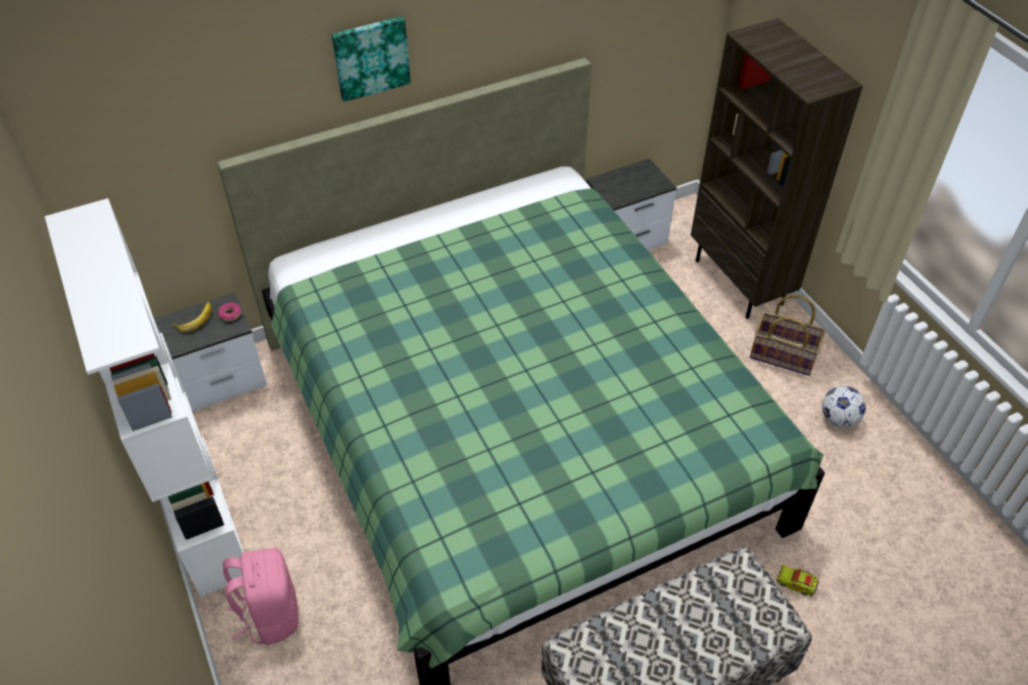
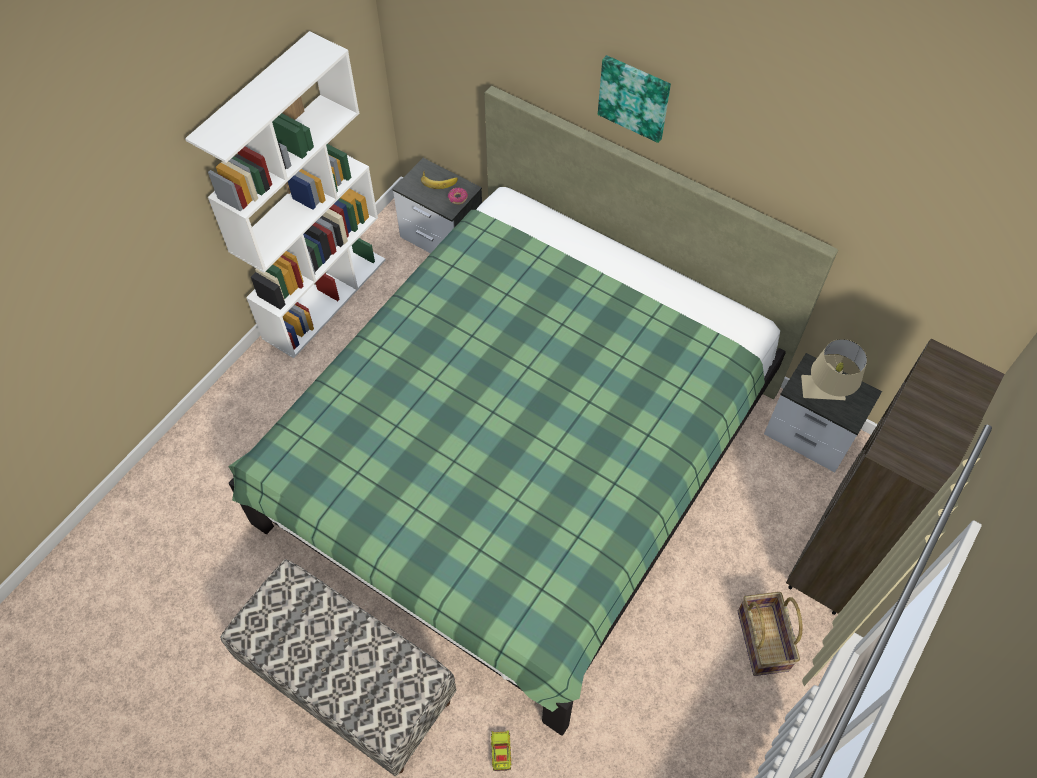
camera: 60 degrees right, 10 degrees up
pink backpack [223,548,299,645] -> none
football [822,386,866,428] -> none
none -> beige table lamp [801,339,867,400]

